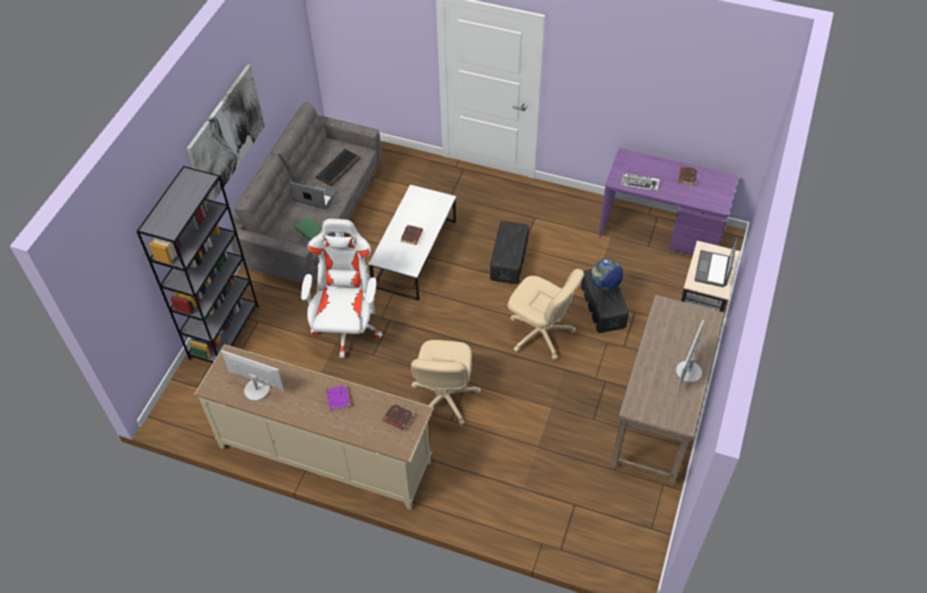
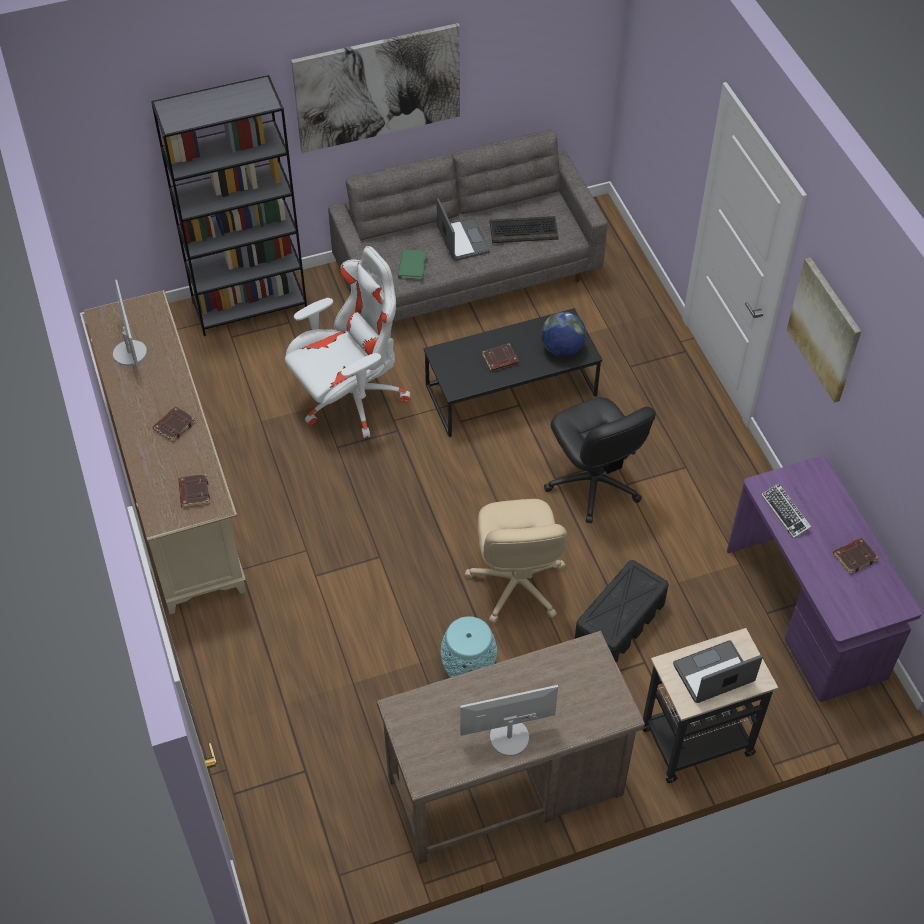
camera: 50 degrees right, 0 degrees up
purple book [326,385,350,411] -> brown book [153,406,196,442]
white coffee table [369,185,456,300] -> black coffee table [424,308,602,437]
beige office chair [411,340,481,425] -> none
black storage box [490,221,529,284] -> black office chair [544,397,656,523]
globe [591,259,623,290] -> globe moved to [541,312,586,357]
none -> turquoise stool [441,616,497,678]
none -> picture [787,257,861,403]

